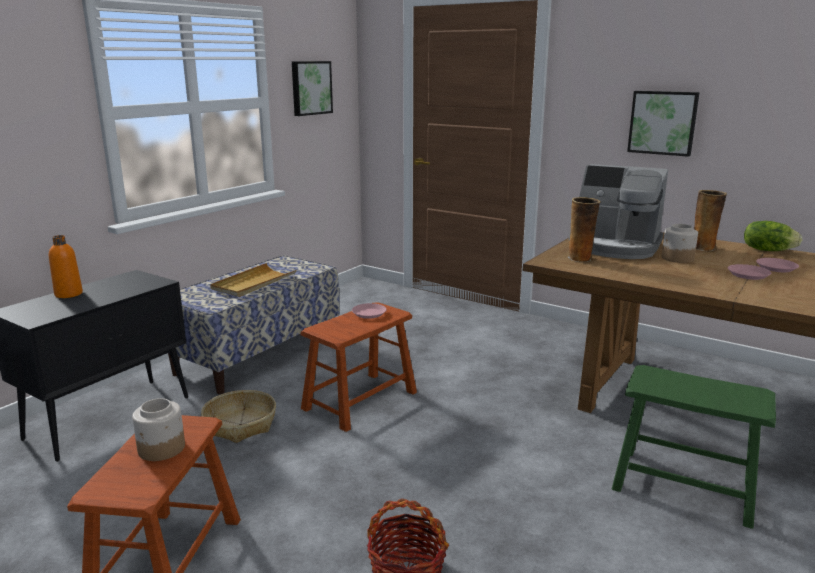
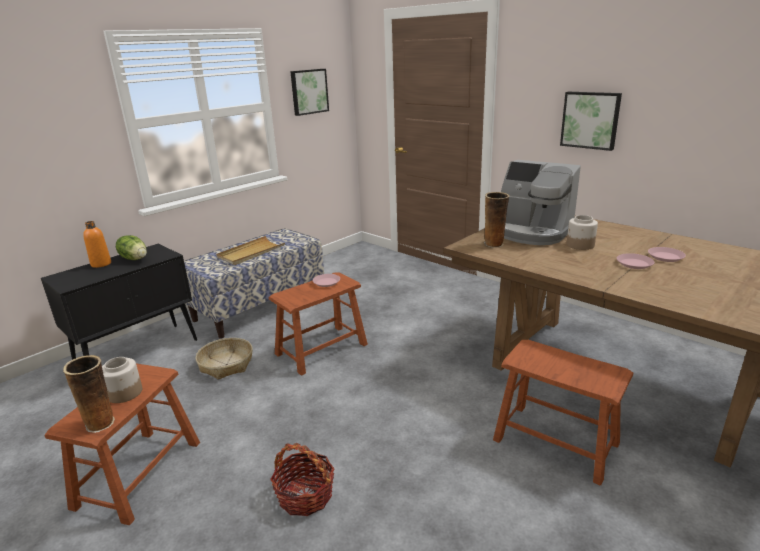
camera: 10 degrees right, 5 degrees up
green stool [612,365,776,529] -> brown stool [493,340,633,485]
vase [694,190,727,251] -> vase moved to [63,355,115,433]
lettuce [744,221,802,251] -> lettuce moved to [116,235,147,260]

